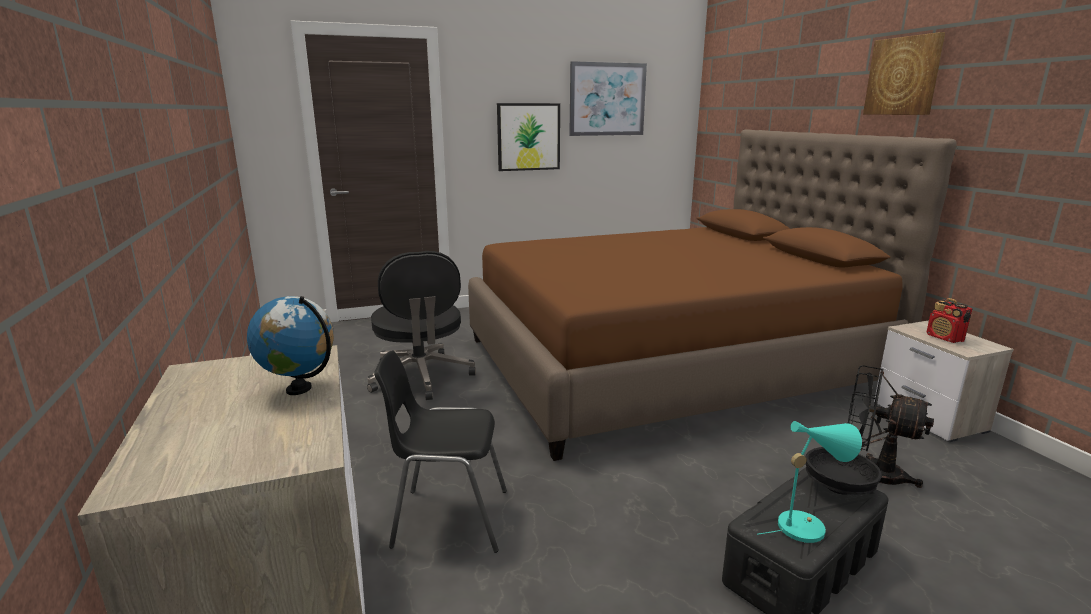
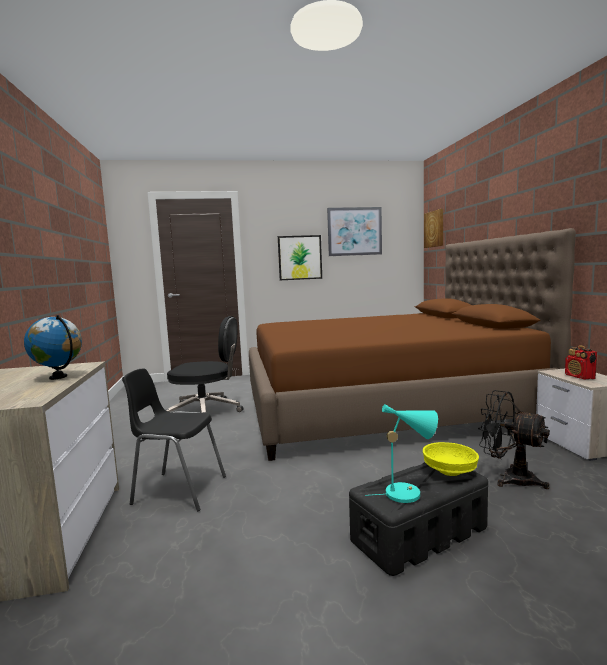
camera: 10 degrees right, 10 degrees down
black office chair [367,251,476,400] -> black office chair turned 75 degrees counterclockwise [165,316,244,413]
black bowl [806,447,882,495] -> yellow bowl [423,442,479,476]
picture [863,32,945,115] -> picture moved to [424,209,443,248]

